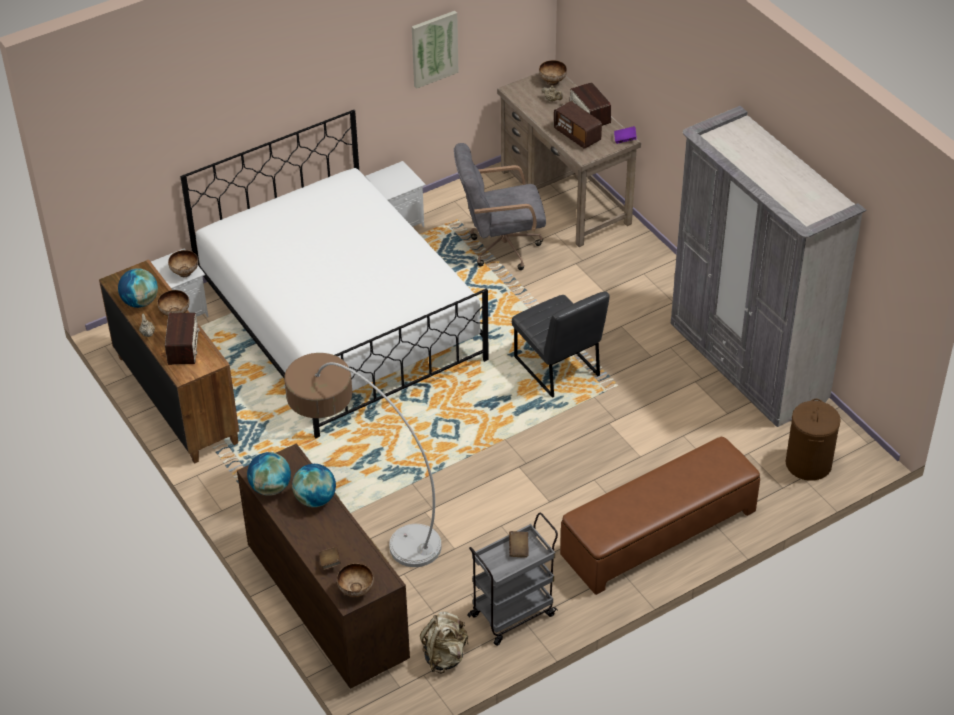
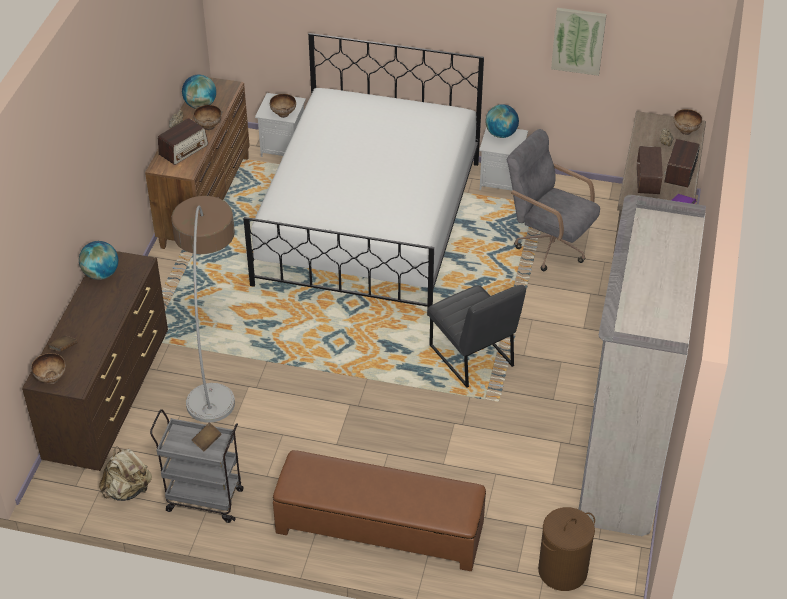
camera: 45 degrees right, 0 degrees up
globe [292,464,336,507] -> globe moved to [485,104,519,138]
grey chair [512,292,610,398] -> grey chair turned 45 degrees counterclockwise [428,285,526,387]

